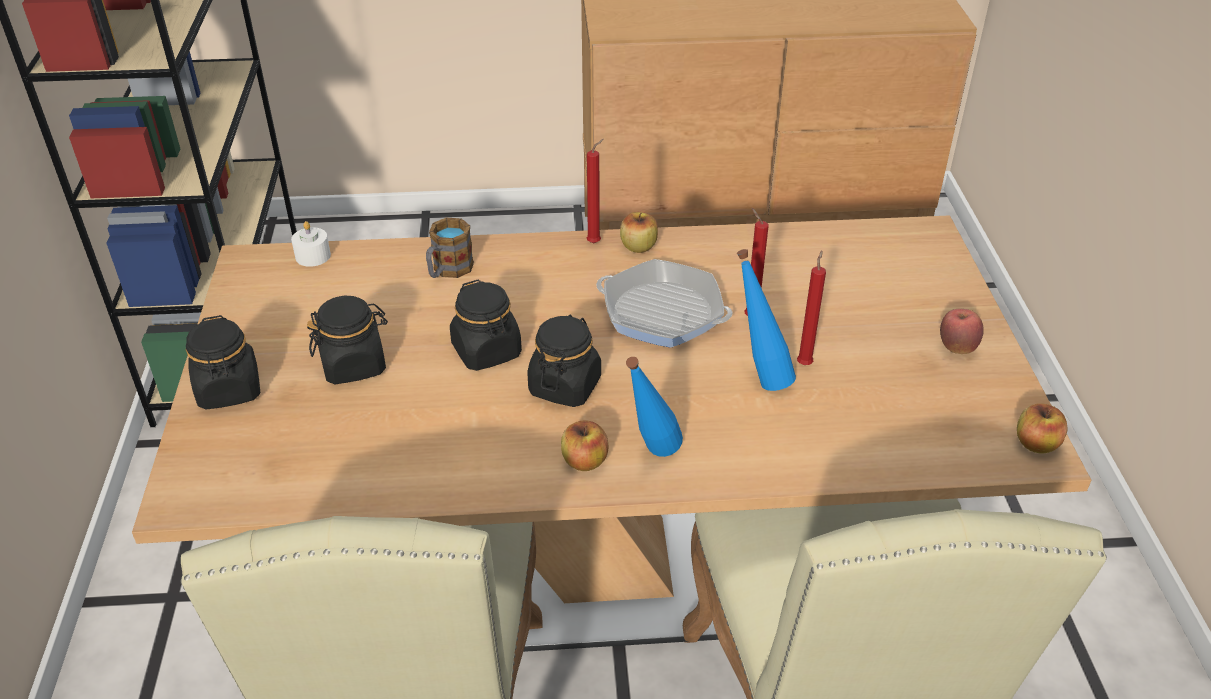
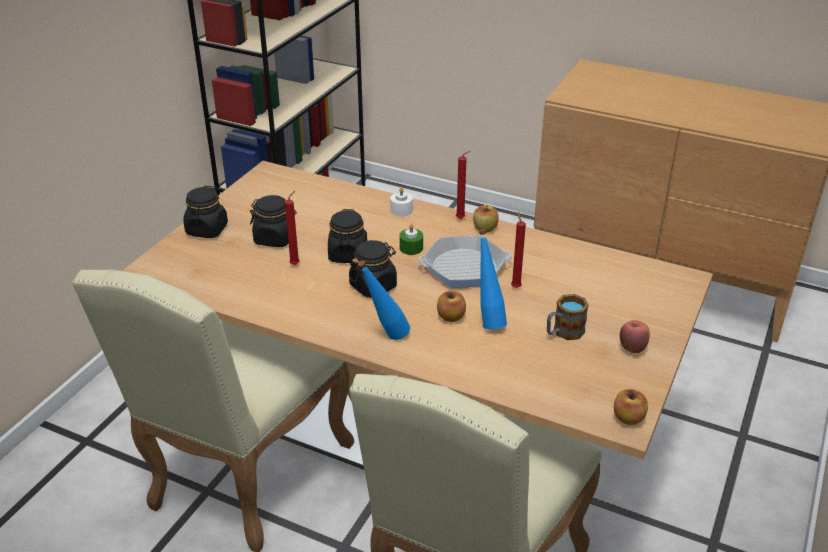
camera: 30 degrees right, 5 degrees down
white candle [291,221,331,267] -> white candle moved to [390,187,413,217]
mug [426,218,474,278] -> mug moved to [547,294,589,340]
apple [561,420,608,471] -> apple moved to [437,291,466,322]
frying pan [596,259,733,348] -> frying pan turned 60 degrees counterclockwise [418,235,512,287]
red candle [797,250,826,365] -> red candle moved to [285,191,300,265]
none -> green candle [399,224,423,255]

